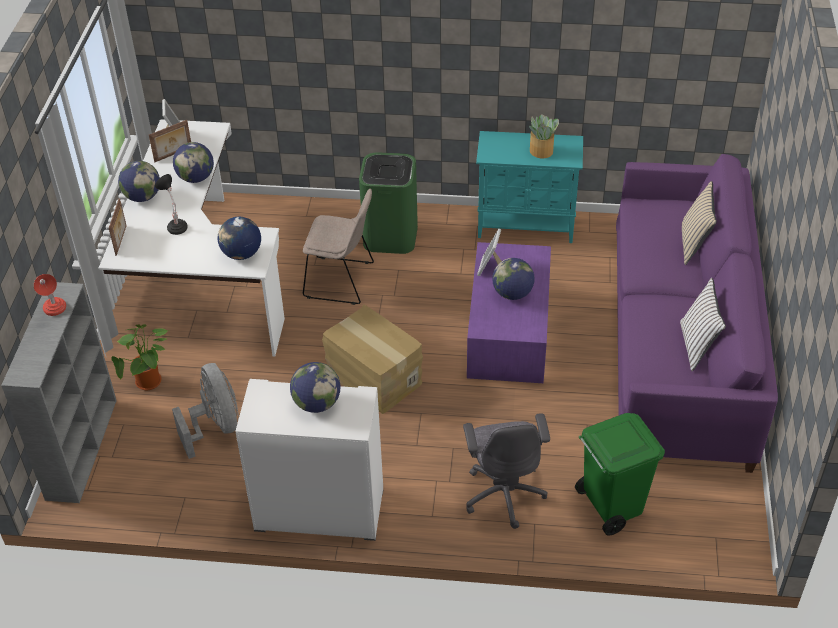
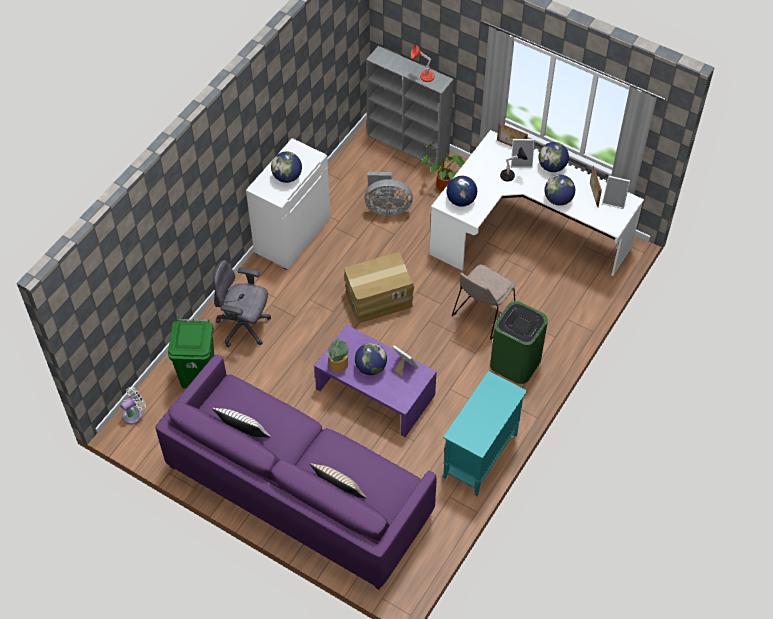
camera: 115 degrees right, 10 degrees up
potted plant [529,114,559,158] -> potted plant moved to [326,338,349,373]
none -> white fan [120,387,146,424]
none -> picture frame [511,139,535,168]

